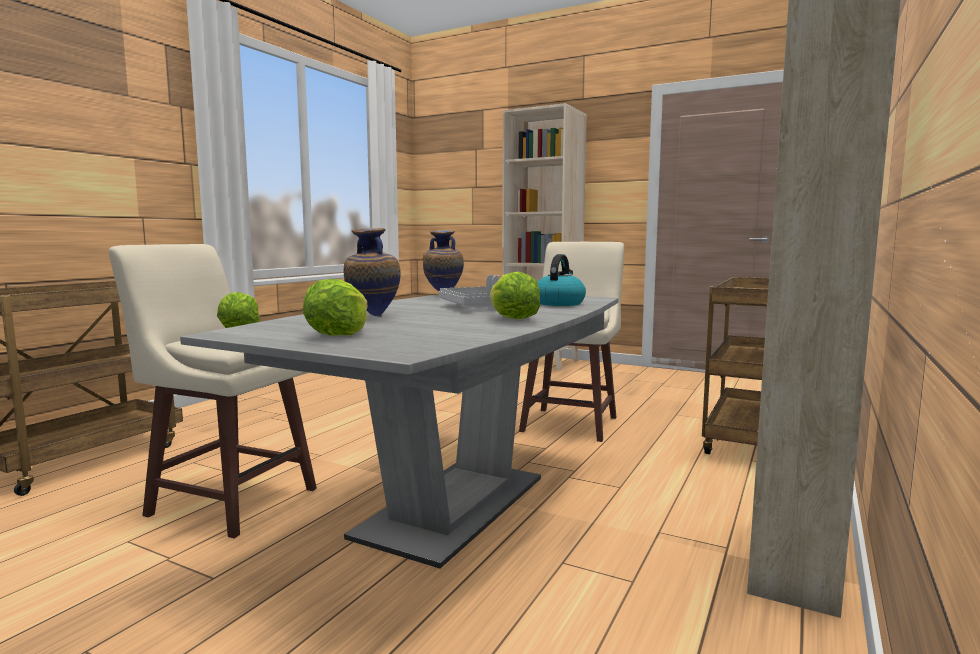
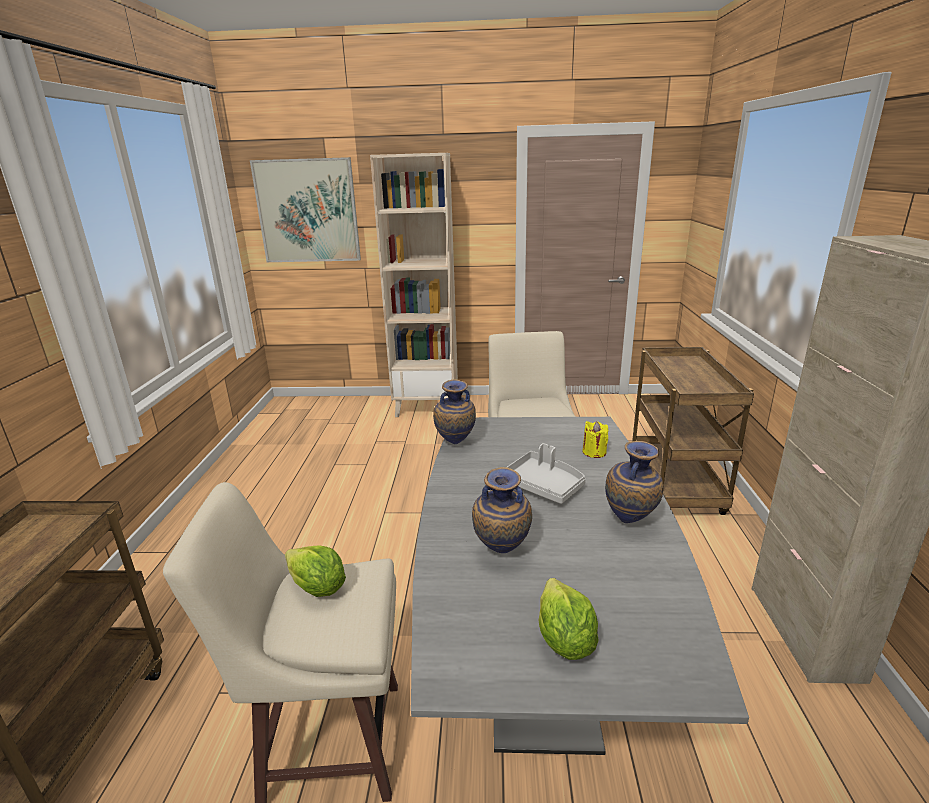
camera: 25 degrees left, 15 degrees up
lettuce [490,272,540,319] -> vase [605,441,664,523]
kettle [537,254,586,306] -> yellow candle [583,421,608,458]
none -> picture [250,157,361,262]

